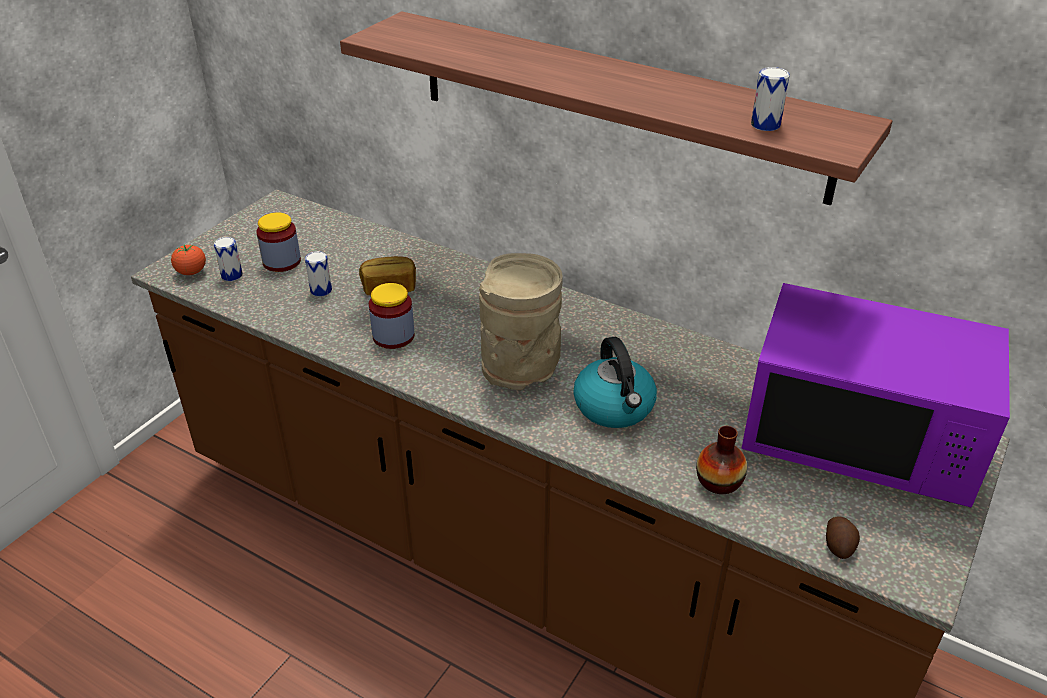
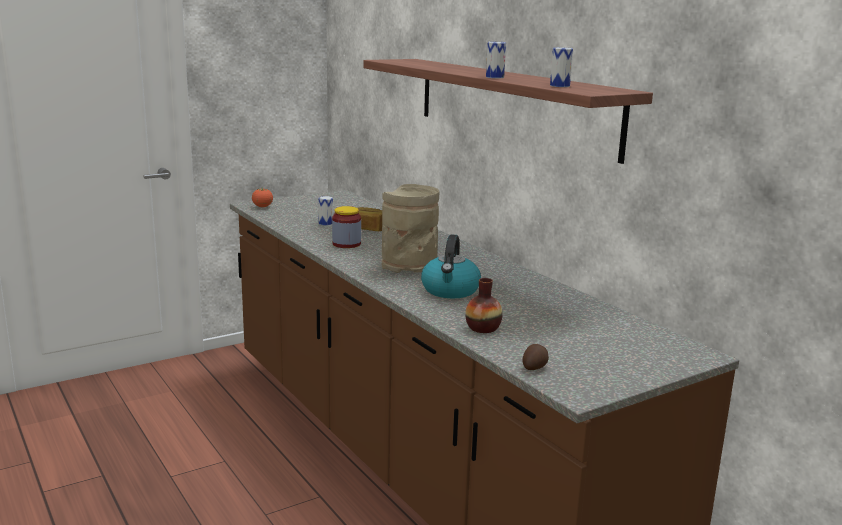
camera: 25 degrees right, 20 degrees down
can [214,237,243,281] -> can moved to [486,41,506,78]
jar [256,212,301,272] -> none
purple microwave [741,283,1010,508] -> none

